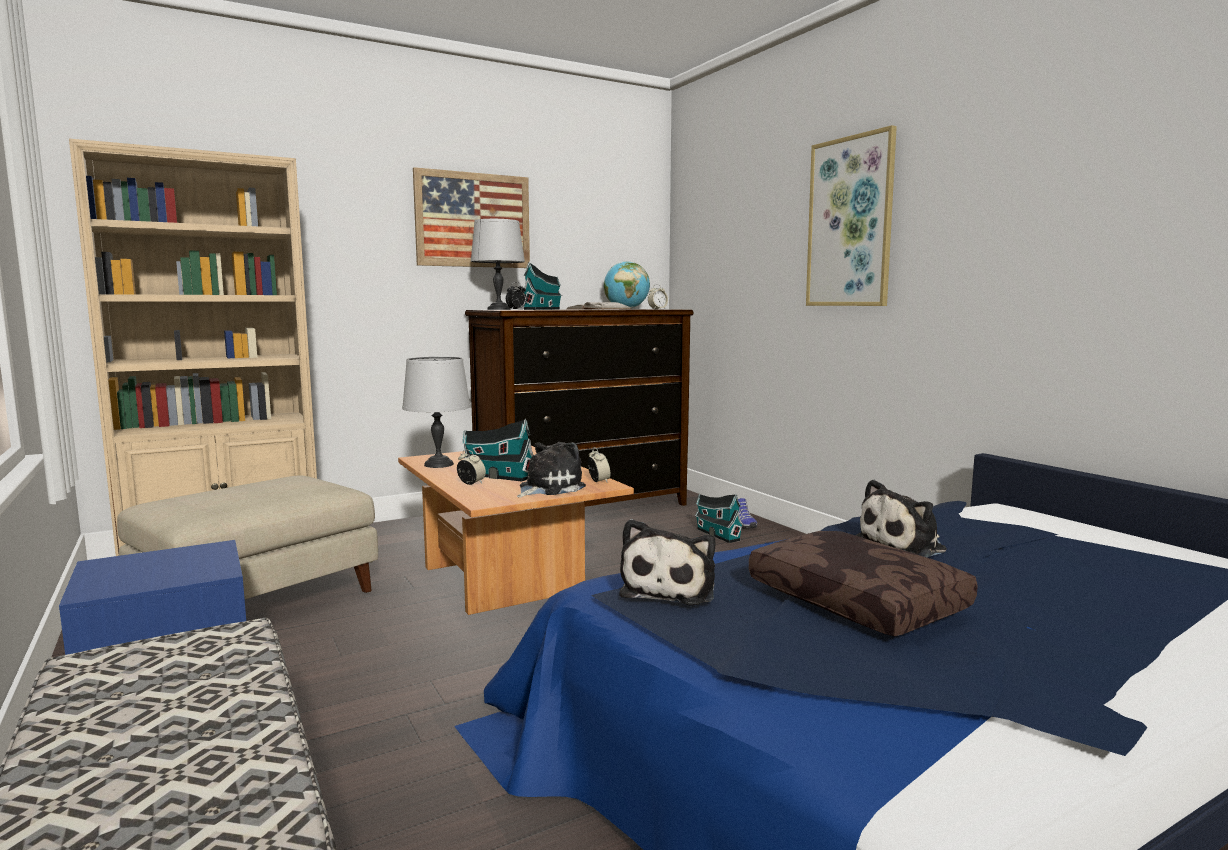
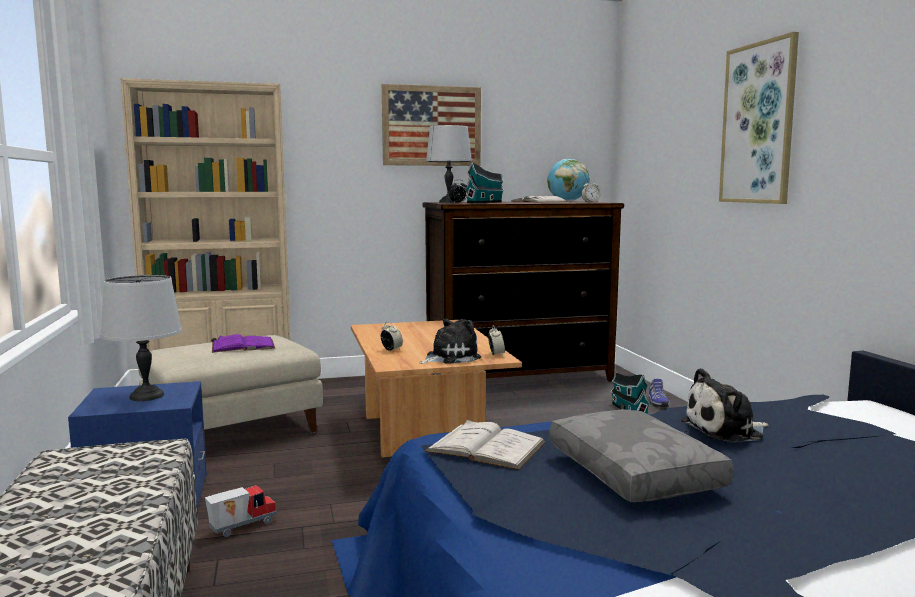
camera: 15 degrees right, 0 degrees up
grey table lamp [402,357,471,468] -> grey table lamp moved to [100,275,182,401]
toy house [463,419,534,482] -> none
plush toy [619,519,715,605] -> white book [425,420,546,470]
brown pillow [749,531,978,636] -> grey pillow [550,409,734,502]
none -> toy truck [205,485,277,537]
none -> purple book [212,334,275,353]

